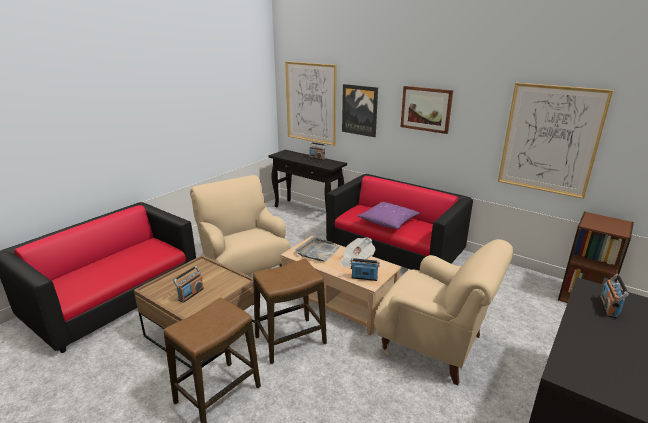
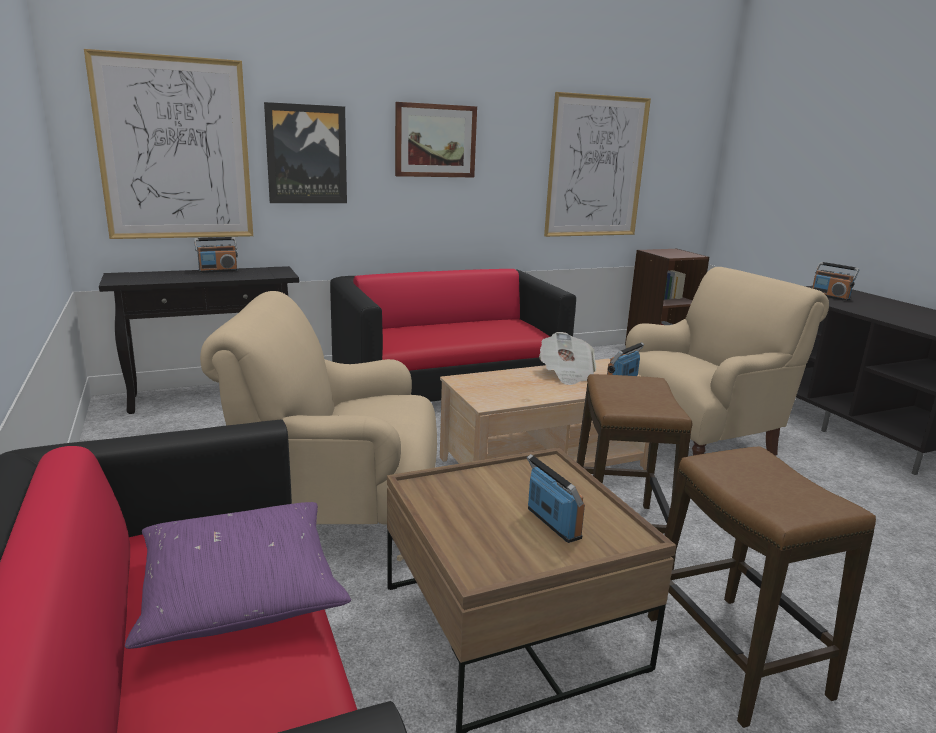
camera: 60 degrees left, 5 degrees down
grey tray [295,237,340,262] -> none
purple pillow [357,202,420,229] -> purple pillow moved to [125,502,351,649]

